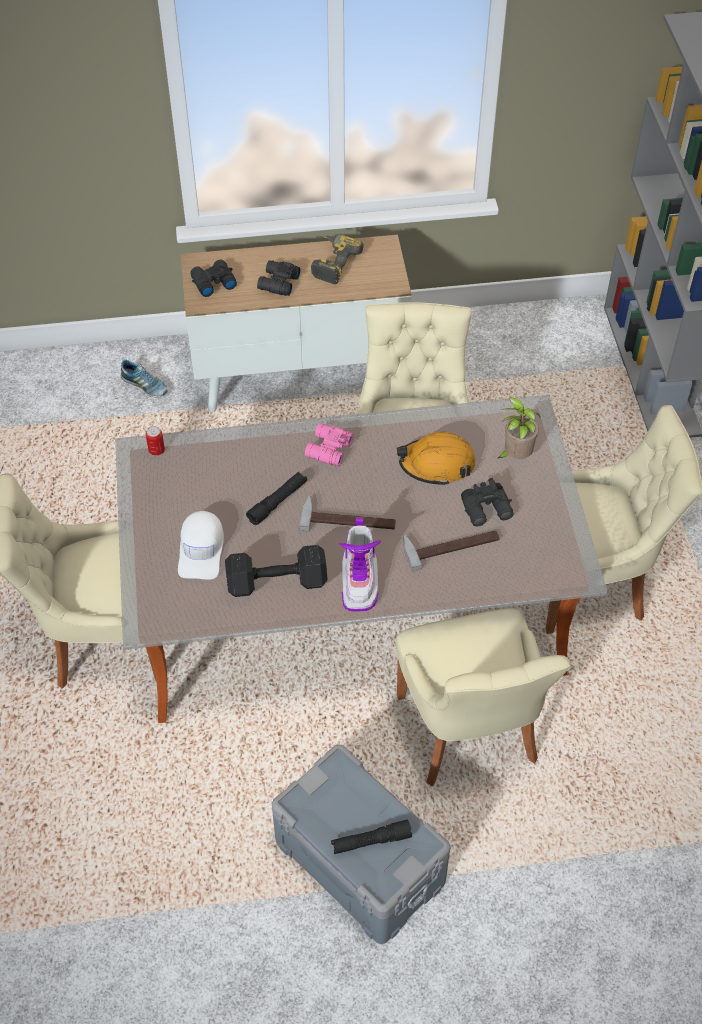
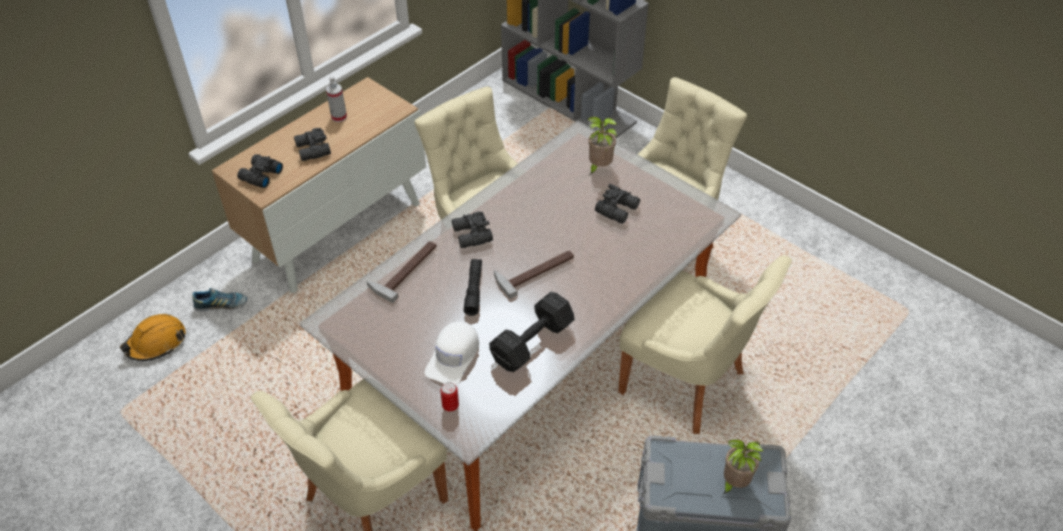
camera: 40 degrees left, 5 degrees down
can [146,426,165,456] -> can moved to [440,382,459,411]
white cap [178,511,224,580] -> white cap turned 60 degrees clockwise [425,321,479,385]
pink binoculars [305,423,354,466] -> black binoculars [452,211,493,248]
power drill [311,234,364,284] -> spray bottle [326,76,347,122]
black flashlight [331,820,412,854] -> potted plant [722,439,764,495]
boot [339,518,381,612] -> none
orange hard hat [397,432,475,486] -> orange hard hat moved to [120,314,186,361]
hammer [403,530,499,572] -> hammer moved to [367,241,437,303]

